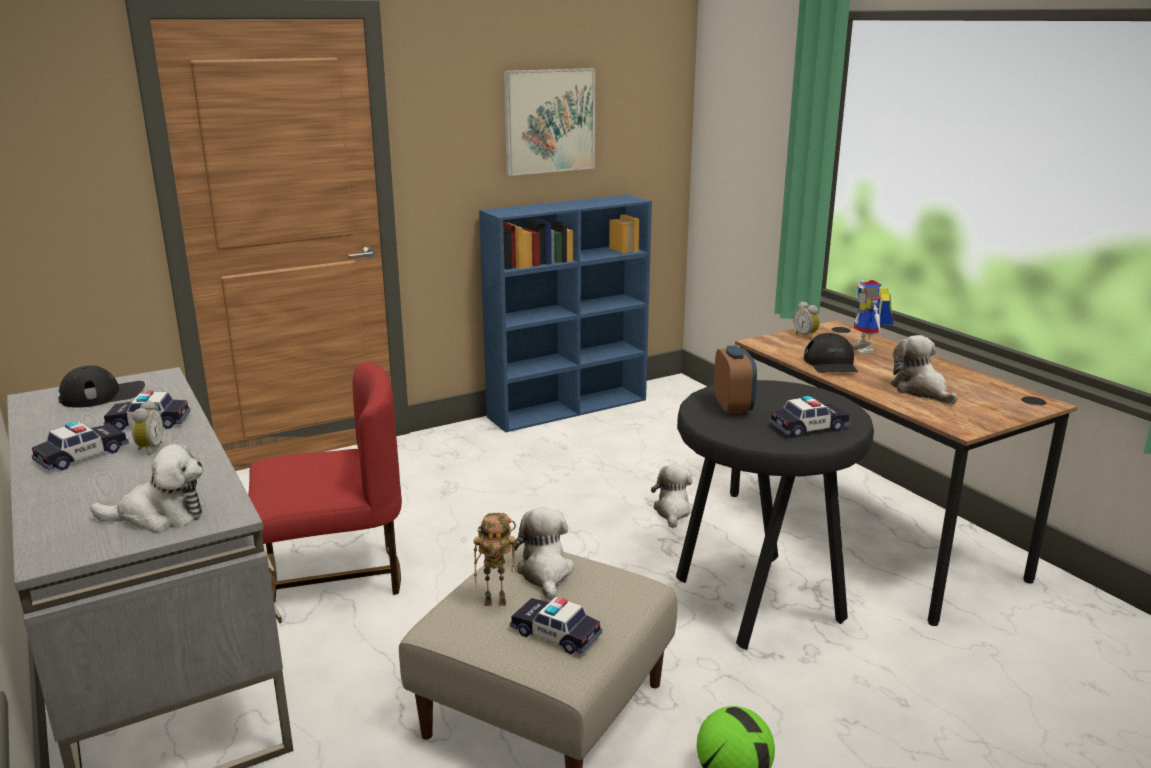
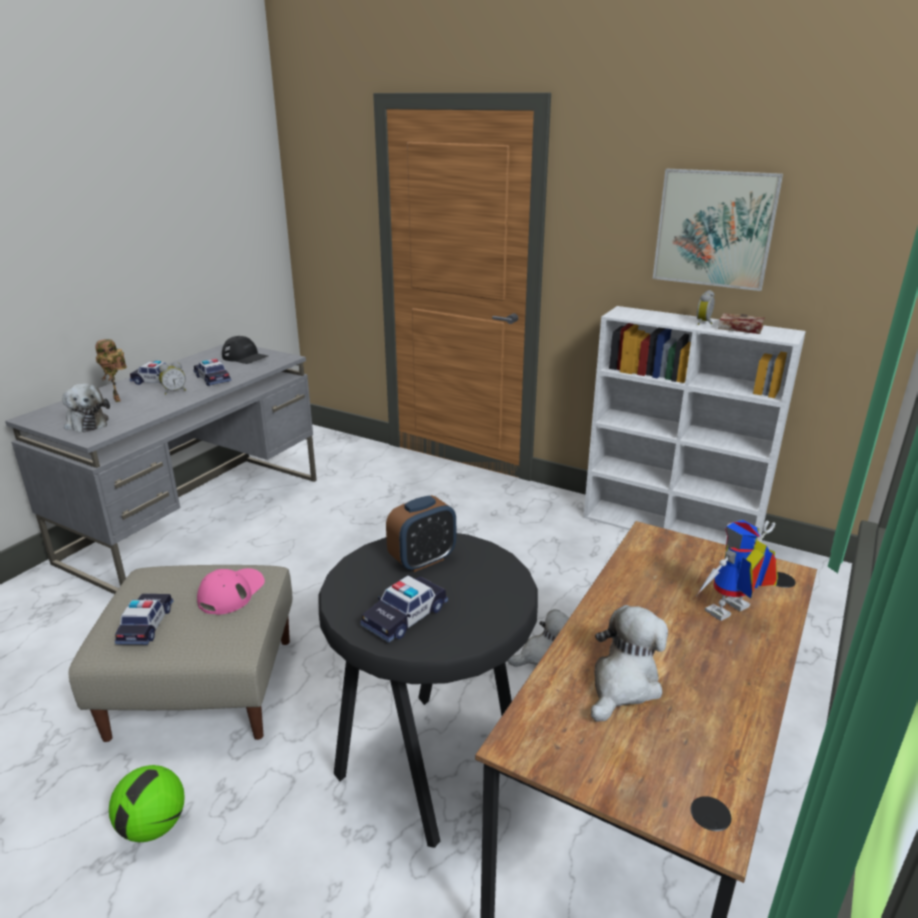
camera: 60 degrees right, 5 degrees up
red chair [248,362,402,603] -> none
toy robot [474,513,516,606] -> toy robot moved to [95,339,127,402]
blue bookcase [479,194,652,432] -> white bookcase [584,306,806,545]
plush toy [514,508,575,600] -> pink cap [197,568,265,615]
toy car [769,396,850,438] -> toy car turned 90 degrees clockwise [360,575,448,643]
alarm clock [794,301,820,340] -> alarm clock moved to [697,290,714,325]
black cap [804,333,858,373] -> none
none -> book [718,313,765,334]

